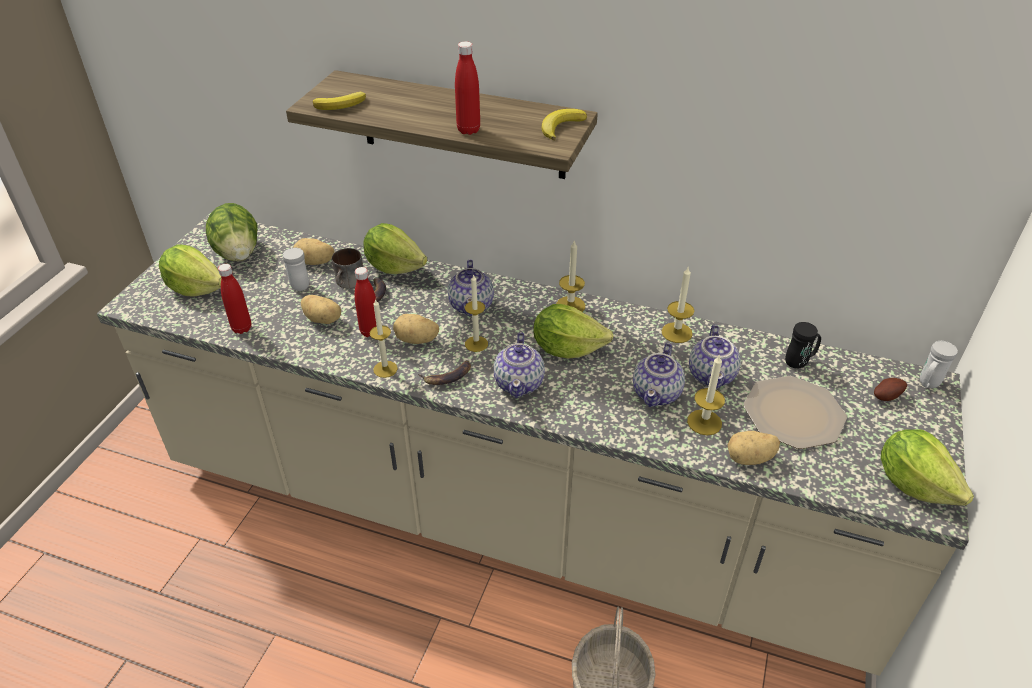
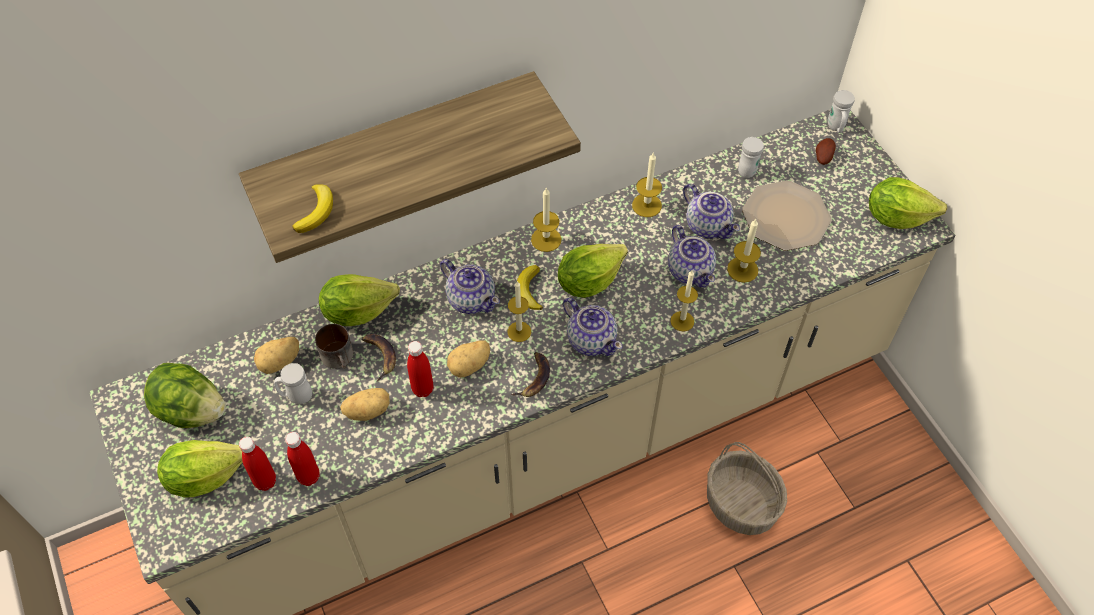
camera: 45 degrees left, 15 degrees up
candle [370,299,398,378] -> candle moved to [670,270,698,332]
red bottle [455,41,480,135] -> red bottle moved to [239,437,276,491]
banana [542,109,587,141] -> banana moved to [517,265,543,310]
potato [727,431,780,465] -> none
black mug [785,322,821,369] -> white mug [738,137,764,178]

